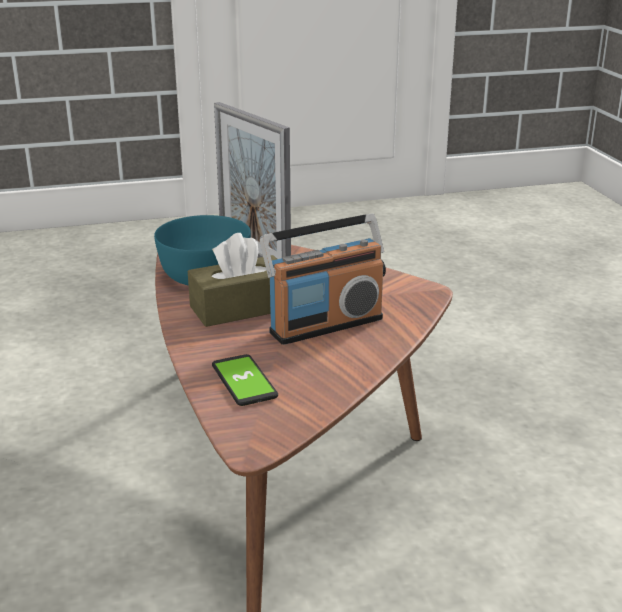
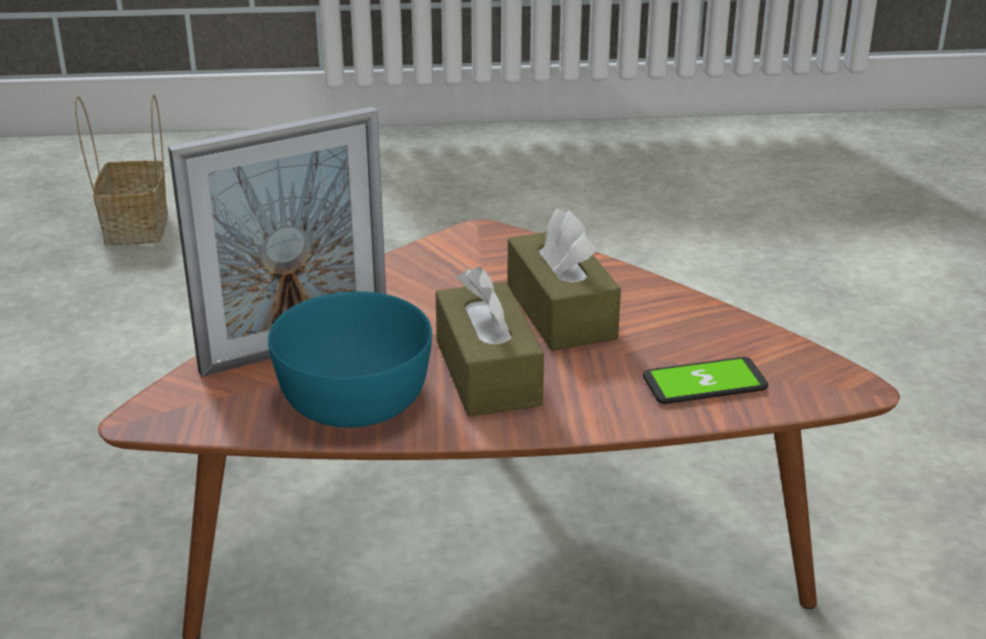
camera: 80 degrees left, 5 degrees up
radio [260,213,386,345] -> brown tissue box [507,209,621,351]
none -> basket [75,94,168,245]

